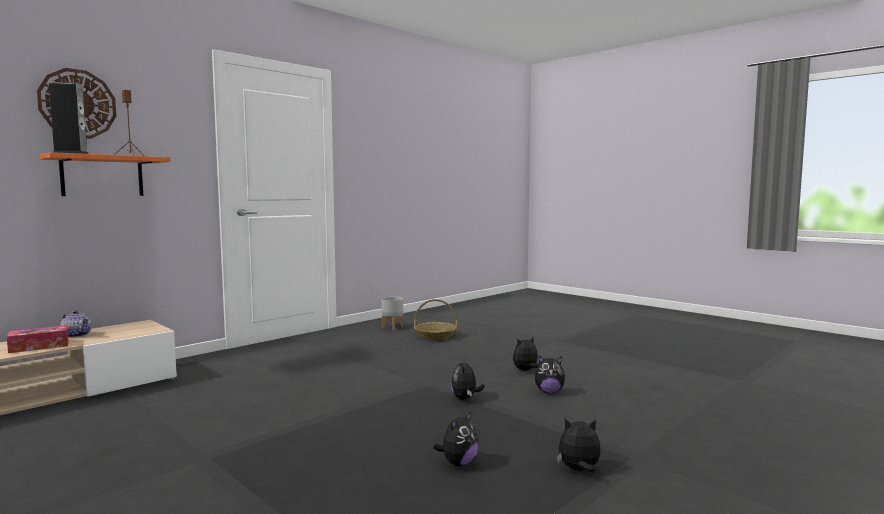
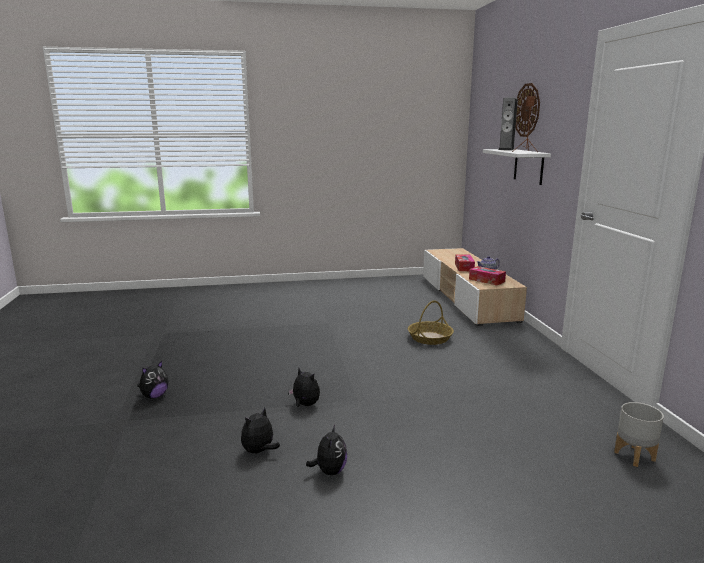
camera: 125 degrees right, 10 degrees up
orange shelf [40,152,170,196] -> white shelf [483,149,551,185]
basket [414,299,457,340] -> basket moved to [408,300,454,345]
plush toy [433,411,479,466] -> none
none -> tissue box [469,266,506,285]

